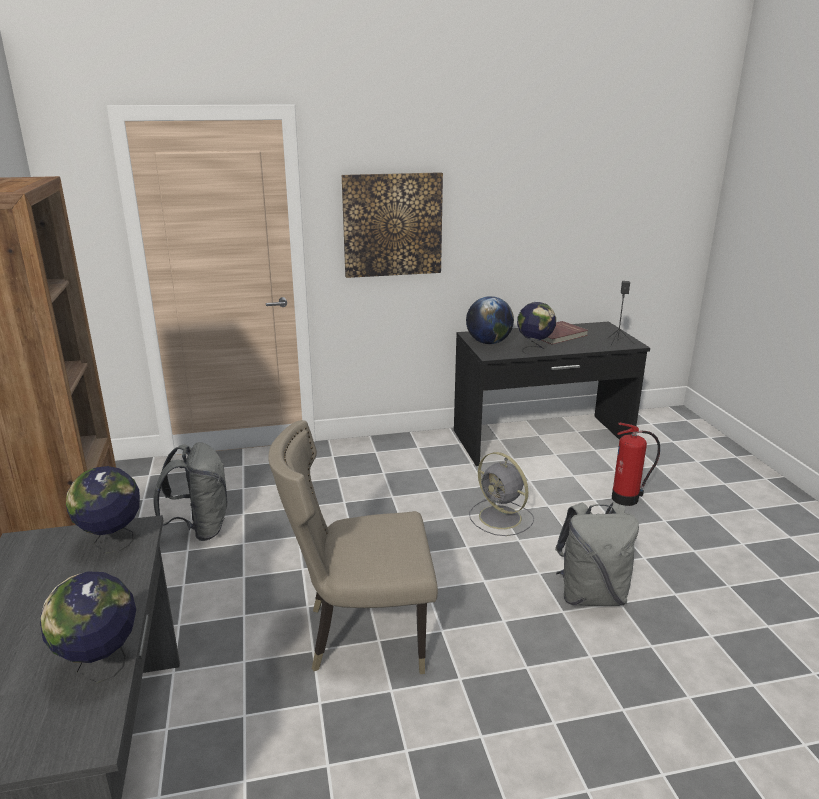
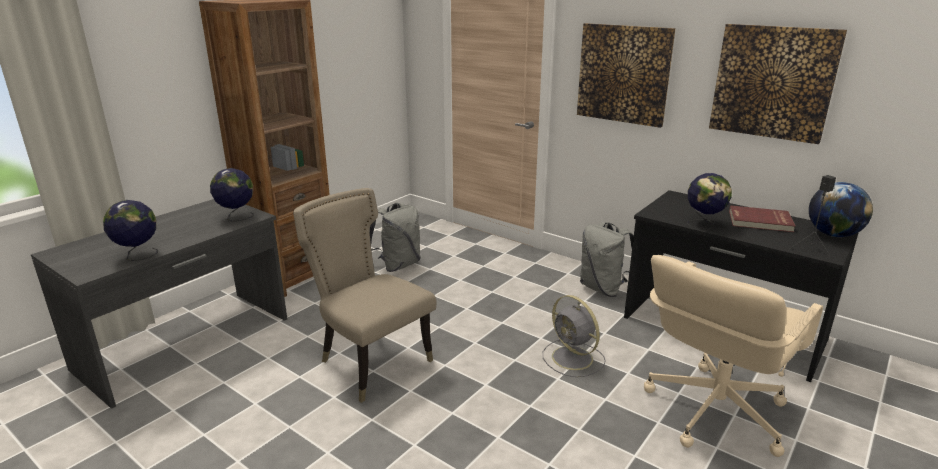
camera: 50 degrees right, 0 degrees up
globe [466,296,514,344] -> globe moved to [809,182,873,237]
grey fan [469,452,534,536] -> grey fan turned 45 degrees counterclockwise [543,295,606,377]
grey backpack [555,502,639,606] -> grey backpack moved to [580,222,634,297]
fire extinguisher [612,422,660,506] -> beige office chair [644,255,823,457]
none -> picture [709,24,847,144]

